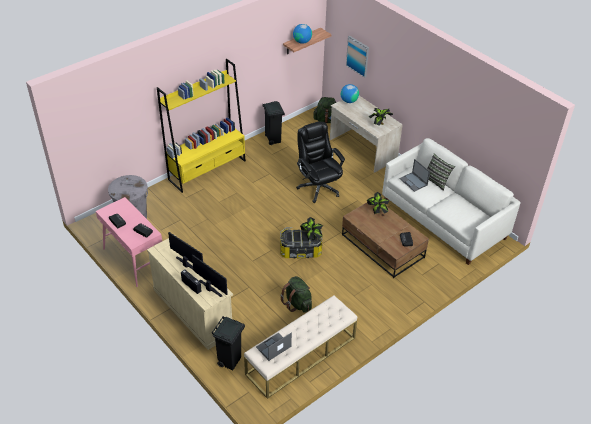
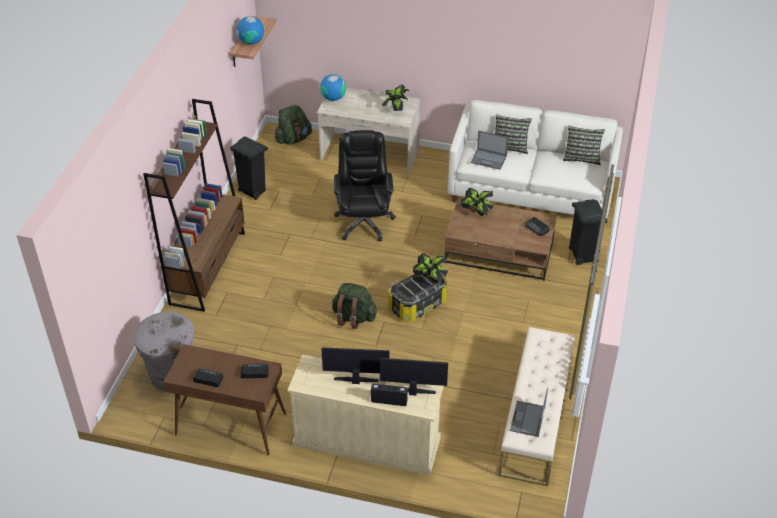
camera: 35 degrees left, 0 degrees up
pink console table [96,197,162,287] -> brown console table [164,344,286,455]
yellow bookcase [157,59,246,193] -> brown bookcase [143,99,245,312]
black trash can [211,316,245,370] -> black trash can moved to [569,199,607,265]
green backpack [280,276,312,313] -> green backpack moved to [332,283,377,329]
black office chair [296,121,345,203] -> black office chair turned 60 degrees clockwise [334,130,396,241]
picture [346,36,369,78] -> none
none -> pillow [563,126,605,165]

